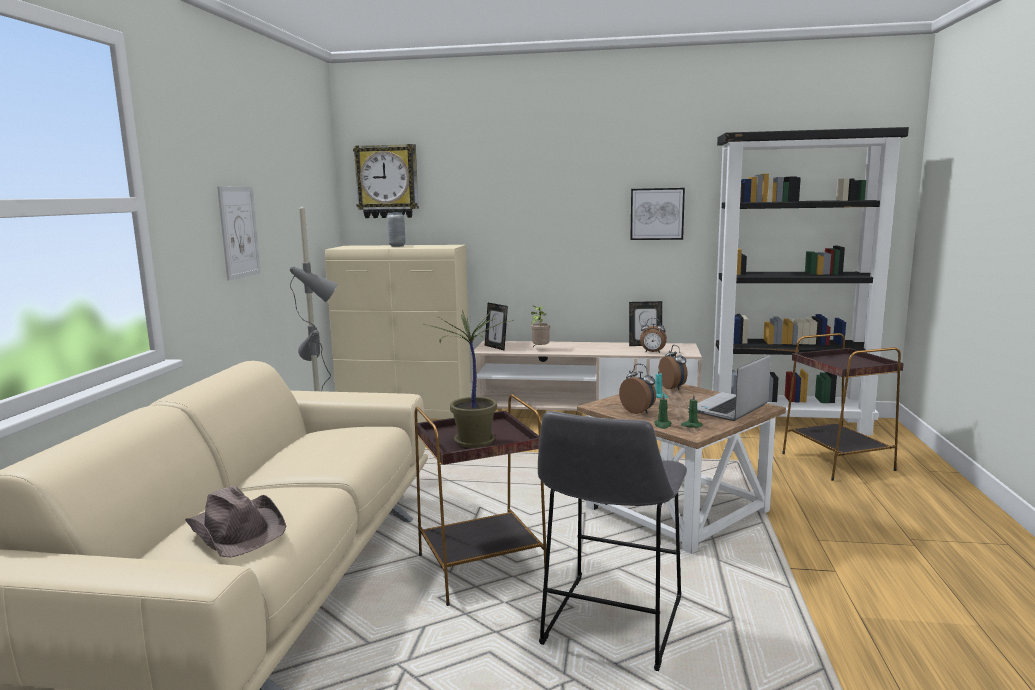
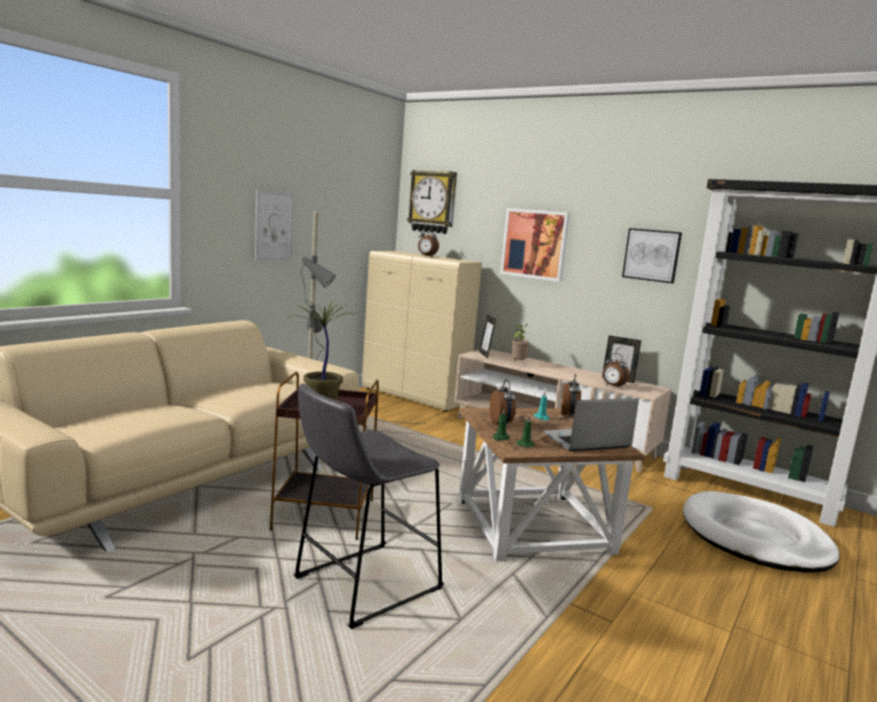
camera: 25 degrees right, 0 degrees up
brown hat [185,486,287,558] -> none
grey vase [387,212,406,247] -> alarm clock [418,228,439,257]
brown side table [782,333,904,481] -> white dog bed [683,491,839,573]
none -> picture [500,208,570,282]

